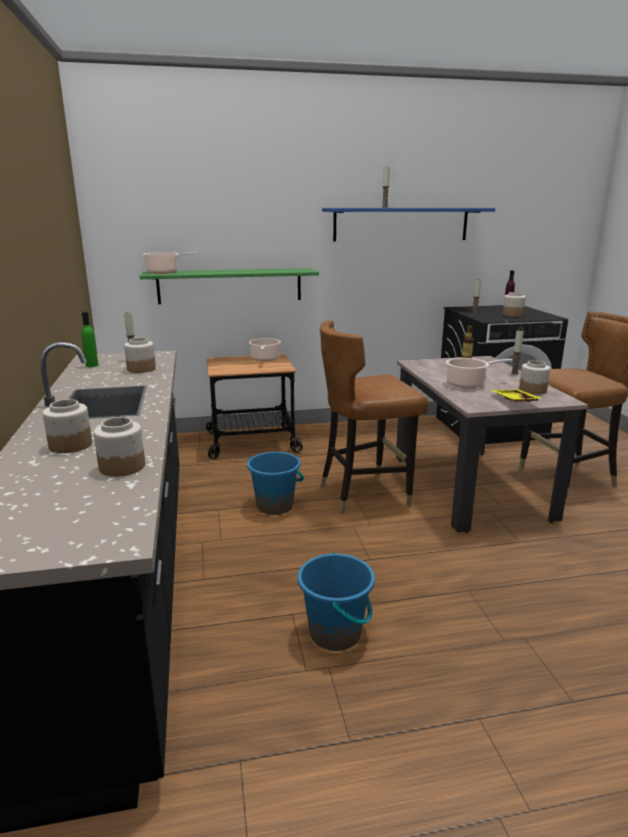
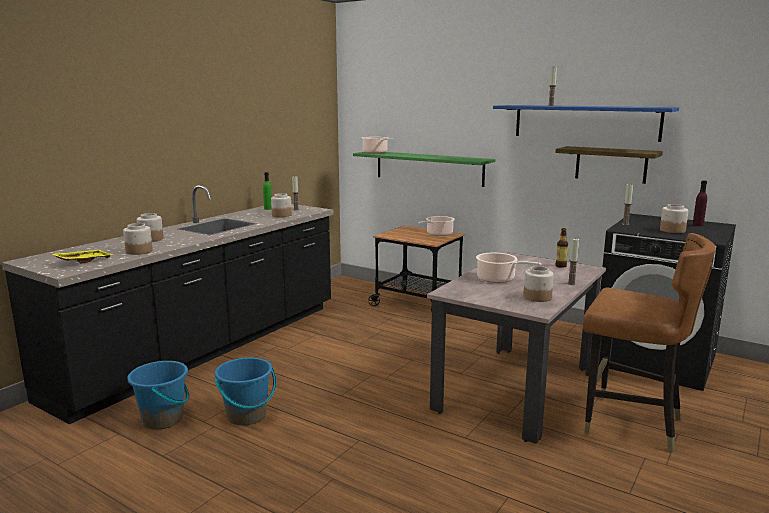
camera: 45 degrees right, 5 degrees down
blue bucket [247,452,304,515] -> blue bucket moved to [127,361,189,430]
brown chair [320,320,429,514] -> none
yellow tray [492,389,541,402] -> yellow tray moved to [52,250,114,263]
none -> shelf [555,146,663,184]

